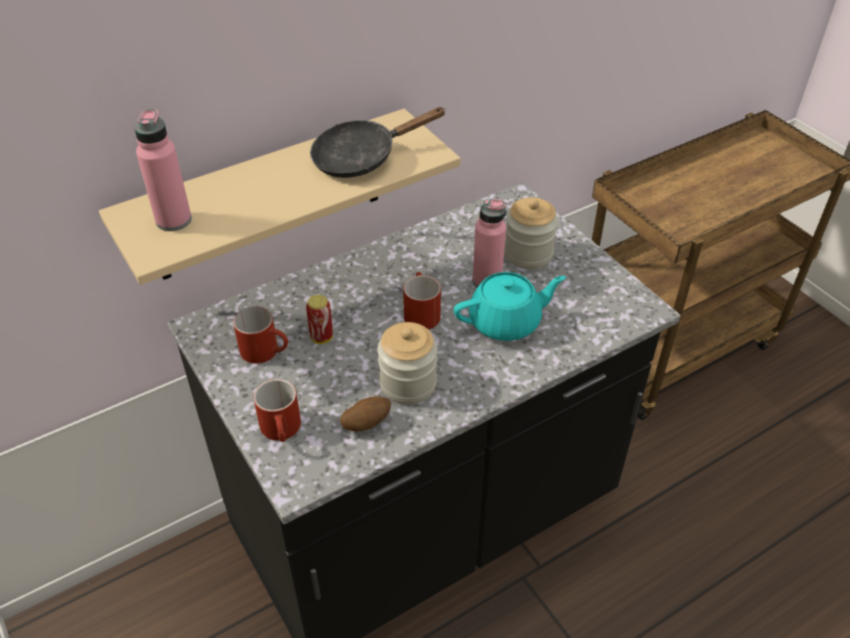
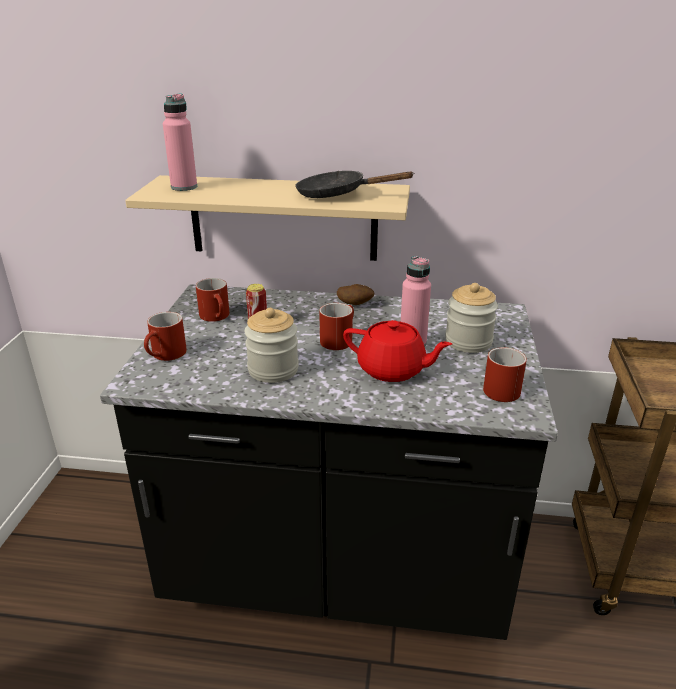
camera: 40 degrees right, 15 degrees down
potato [340,396,391,431] -> potato moved to [337,284,374,305]
turquoise teapot [454,272,566,341] -> red teapot [343,320,452,382]
none -> red mug [483,347,527,402]

